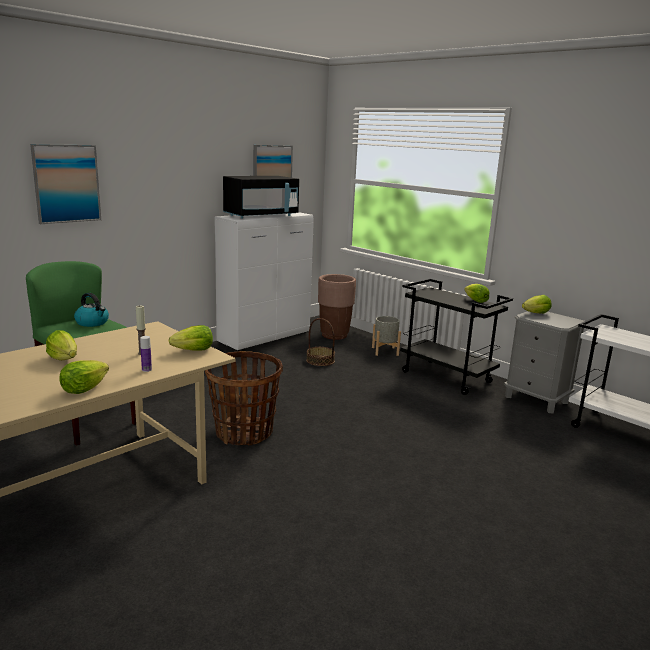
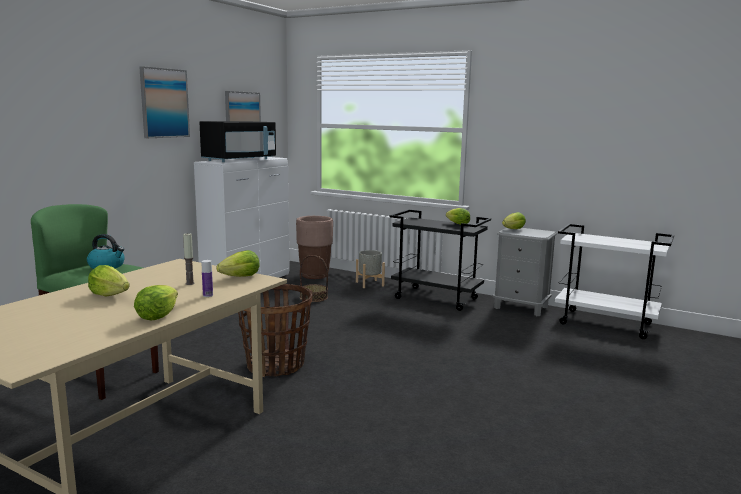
camera: 15 degrees left, 5 degrees down
picture [30,144,101,224] -> picture moved to [139,66,190,138]

